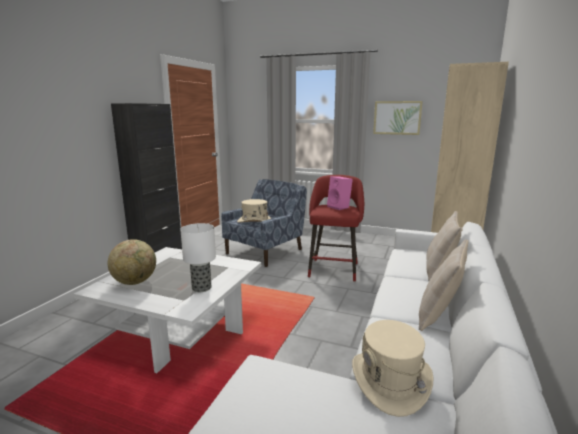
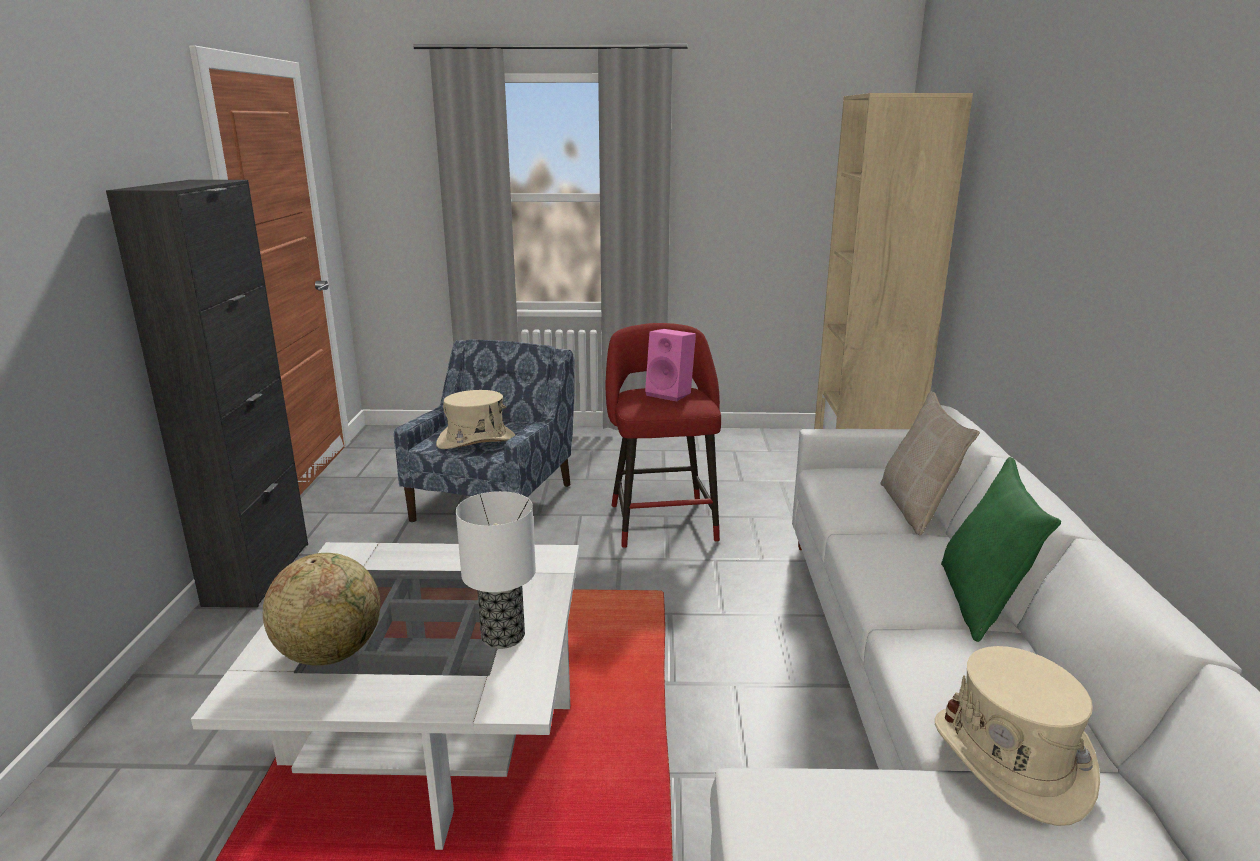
camera: 20 degrees left, 5 degrees up
picture [373,101,423,135] -> none
beige pillow [419,239,468,331] -> green pillow [941,457,1061,642]

